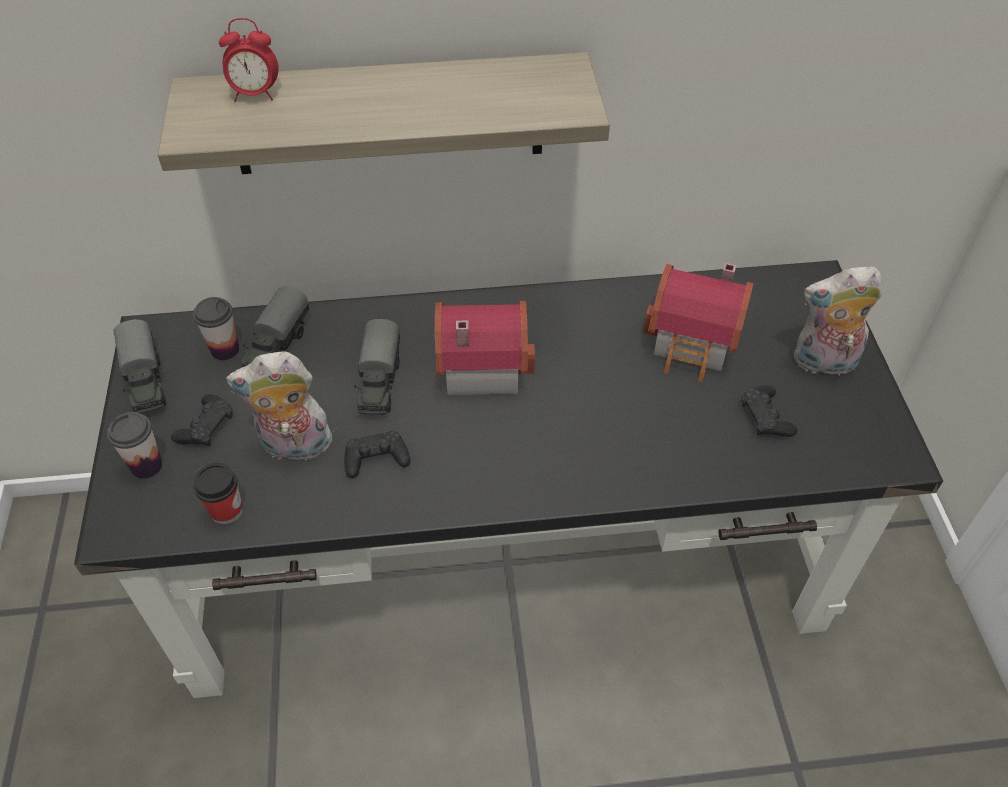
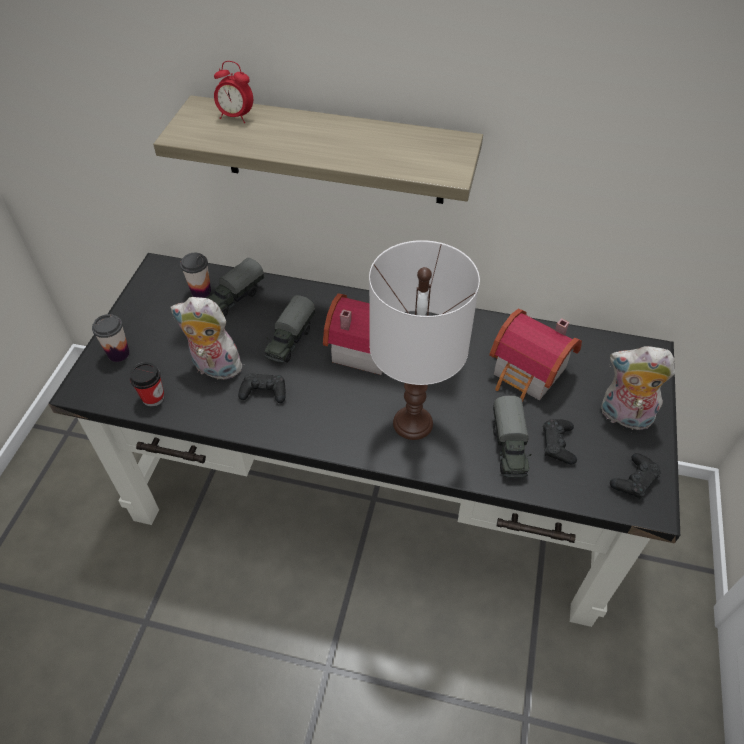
camera: 20 degrees right, 0 degrees up
toy truck [113,319,166,414] -> toy truck moved to [493,396,531,478]
black game controller [171,394,233,446] -> black game controller moved to [610,453,661,499]
none -> white table lamp [369,240,480,440]

